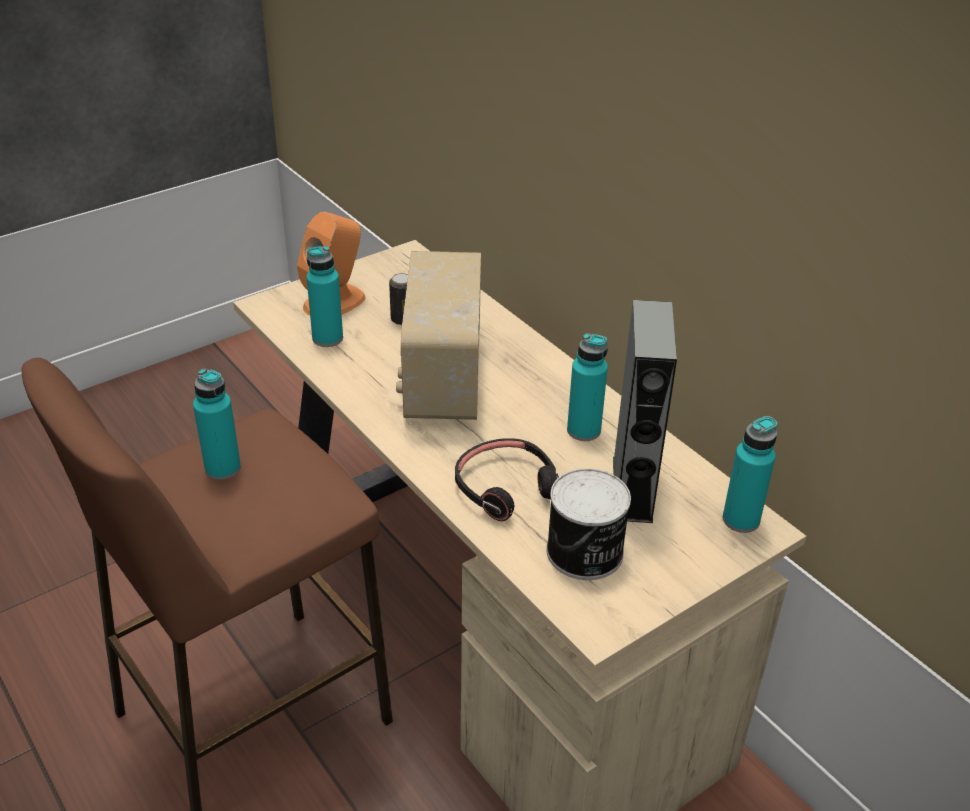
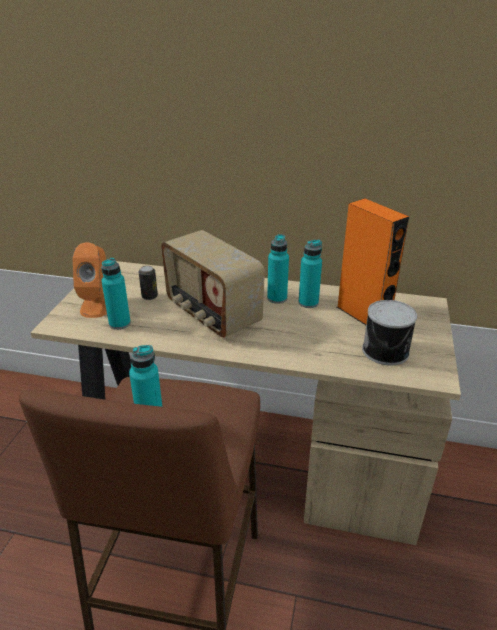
camera: 40 degrees left, 5 degrees down
black headphones [455,438,559,521] -> none
grey speaker [613,300,677,523] -> orange speaker [337,198,409,325]
turquoise bottle [723,416,777,533] -> turquoise bottle moved to [267,234,289,304]

